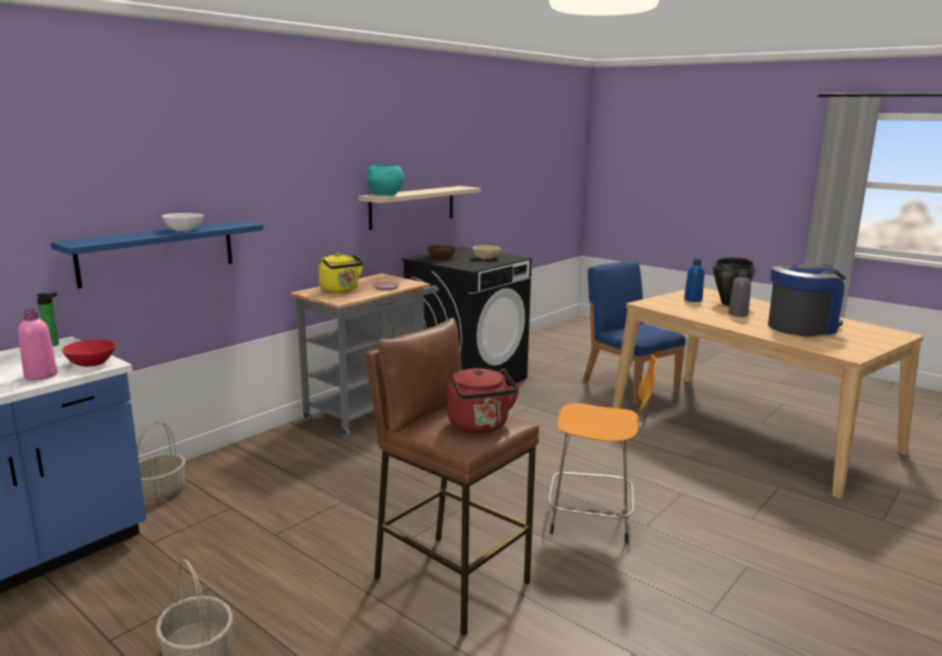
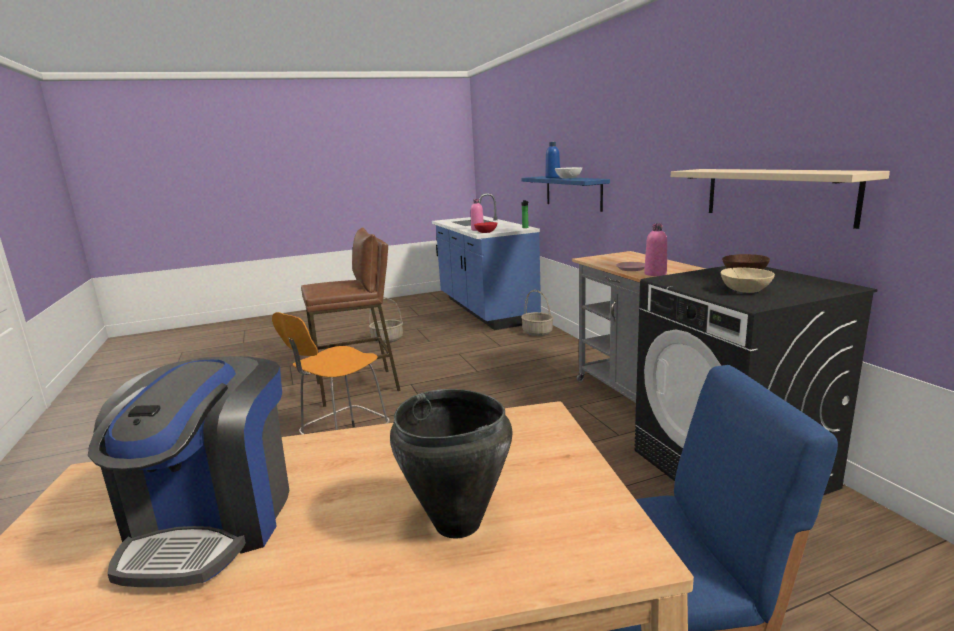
camera: 120 degrees right, 0 degrees up
yellow kettle [319,253,364,293] -> none
turquoise bowl [366,165,404,195] -> none
red kettle [447,368,520,433] -> none
blue bottle [684,259,704,302] -> blue bottle moved to [545,142,560,178]
grey bottle [728,271,751,317] -> none
none -> pink bottle [644,223,667,276]

